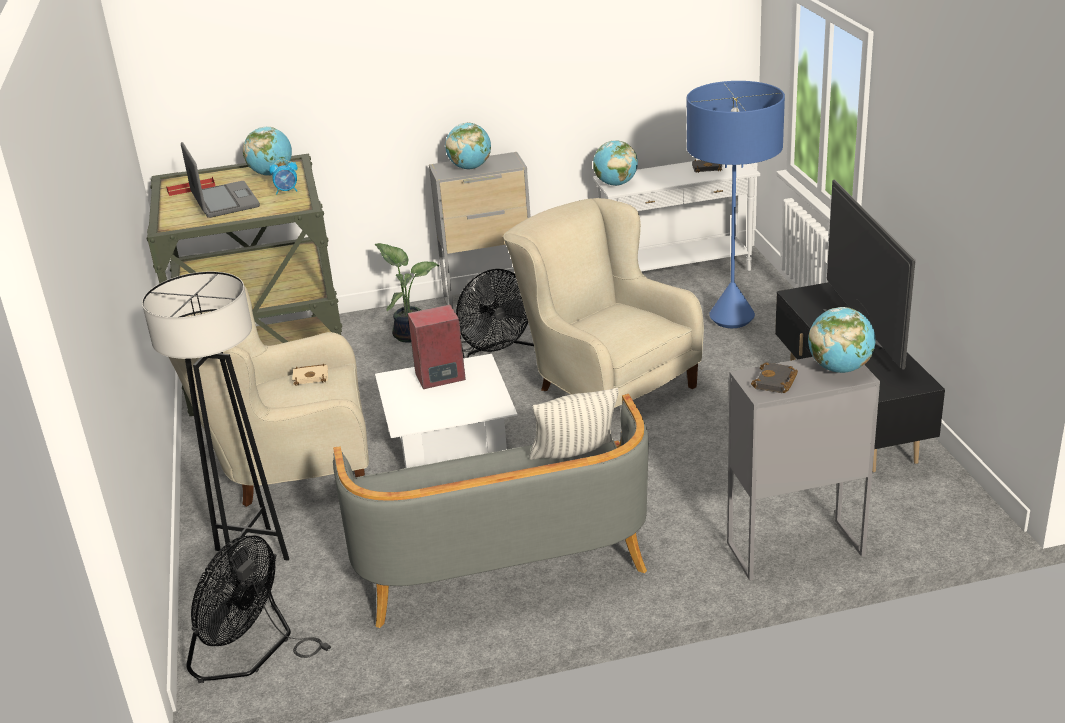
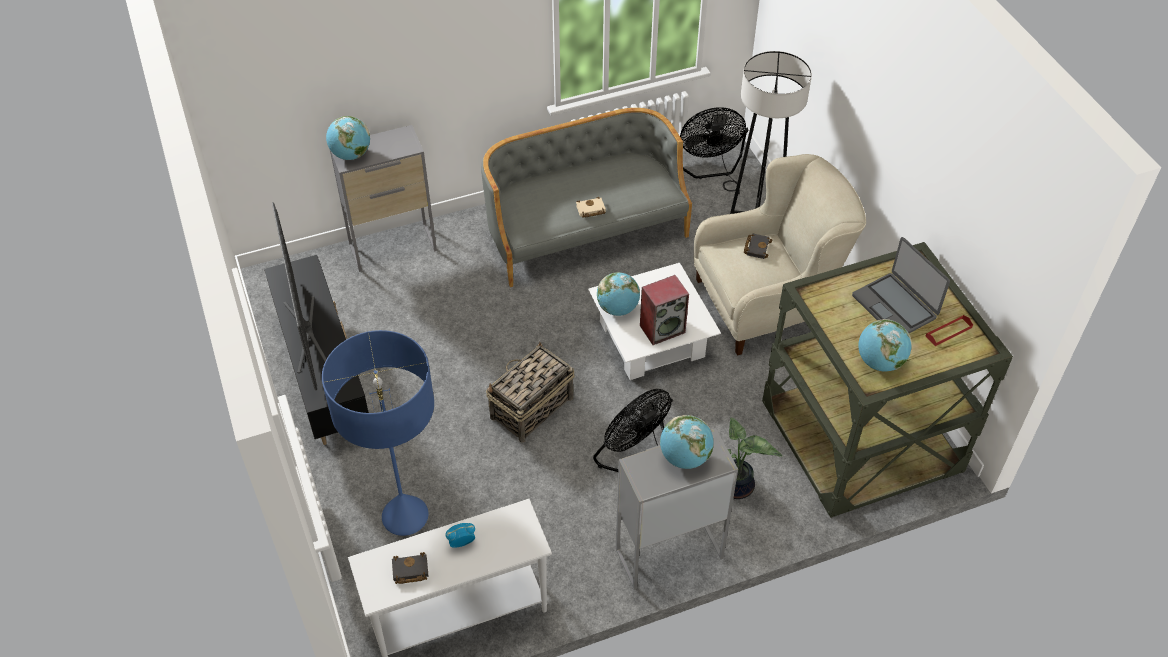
camera: 170 degrees right, 20 degrees up
black fan [186,535,331,683] -> black fan turned 120 degrees counterclockwise [680,107,748,195]
alarm clock [269,159,297,194] -> alarm clock moved to [445,523,475,548]
beige book [292,364,328,386] -> beige book moved to [576,197,606,218]
beige armchair [503,198,704,408] -> basket [486,342,574,443]
pillow [529,388,618,460] -> none
globe [593,140,638,186] -> globe moved to [597,272,640,316]
black book [751,363,798,393] -> black book moved to [744,234,772,259]

